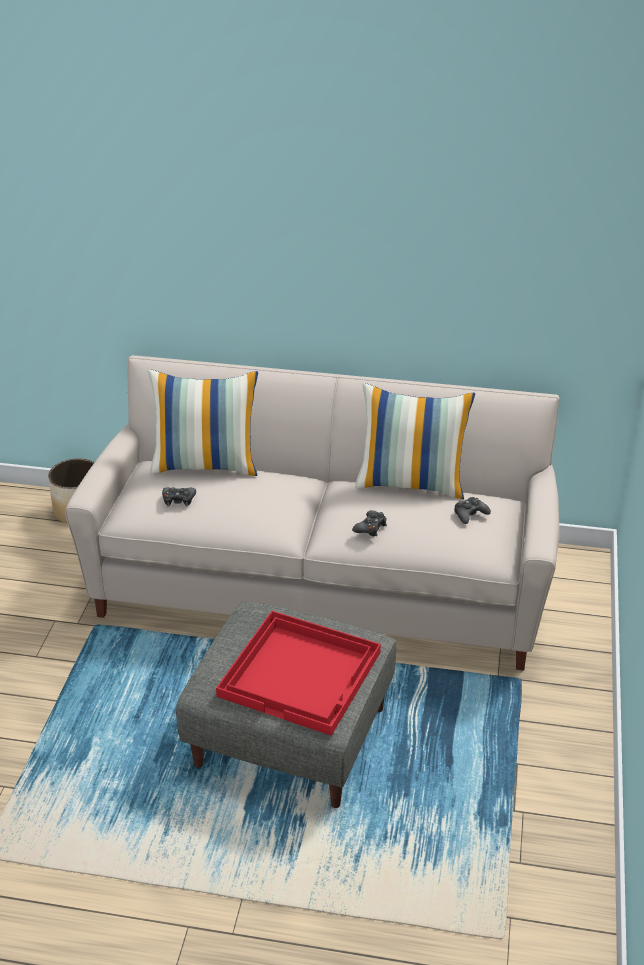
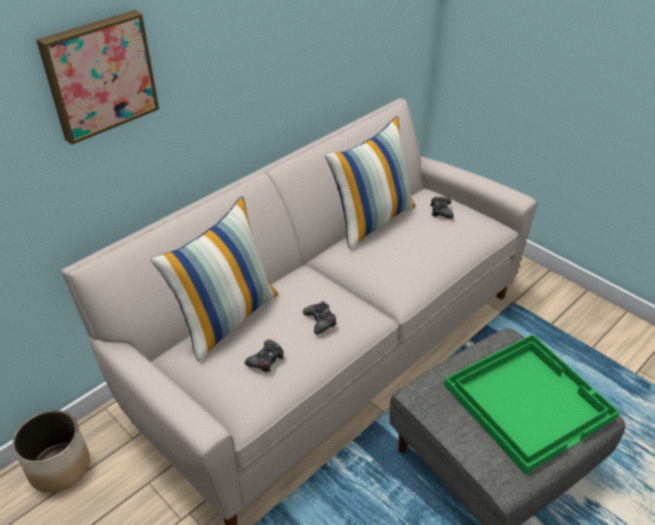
camera: 55 degrees left, 5 degrees up
red tray [216,611,381,736] -> green tray [444,334,620,474]
black game controller [352,510,387,537] -> black game controller moved to [303,301,337,335]
none -> picture [36,10,159,145]

